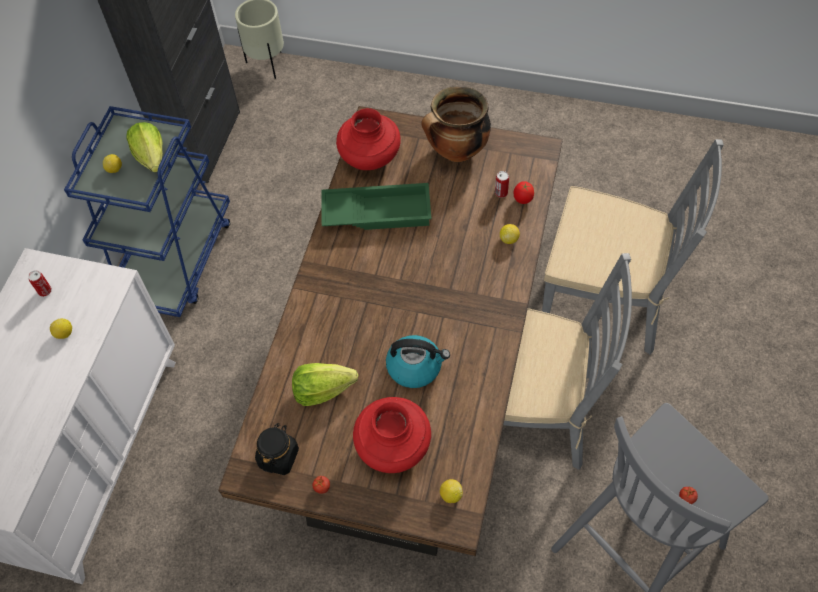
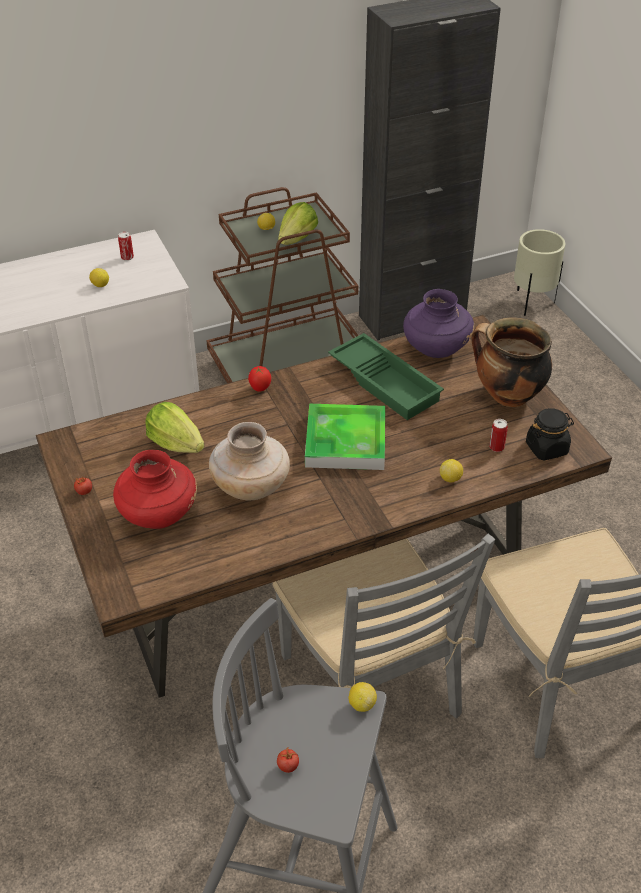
camera: 50 degrees right, 15 degrees down
blue cart [64,106,231,317] -> brown cart [206,187,359,383]
black jar [255,423,299,475] -> black jar moved to [526,408,574,461]
red vase [336,108,401,170] -> purple vase [403,289,474,358]
kettle [386,335,450,388] -> beige vase [209,422,290,500]
lemon [440,479,463,503] -> lemon moved to [349,682,377,712]
tomato [513,181,534,204] -> tomato moved to [248,366,271,392]
none -> tray [305,404,385,470]

